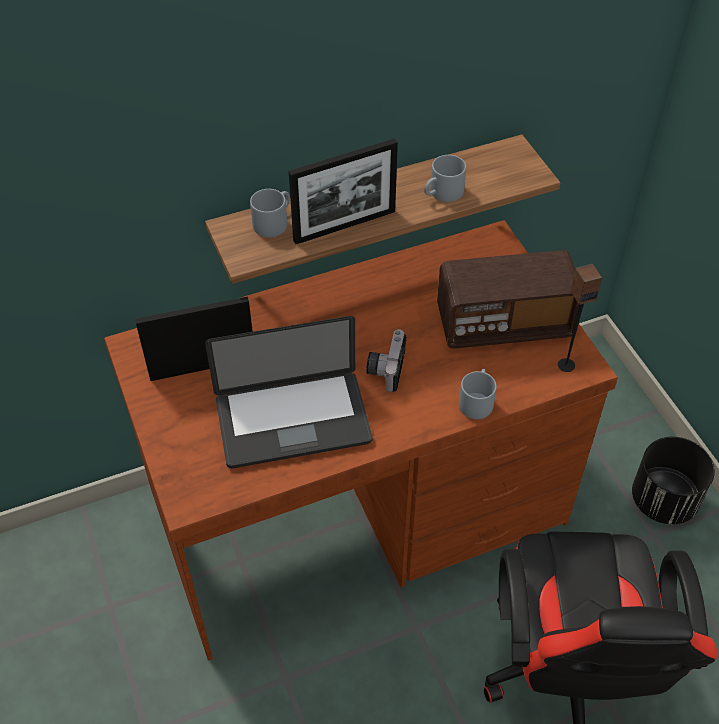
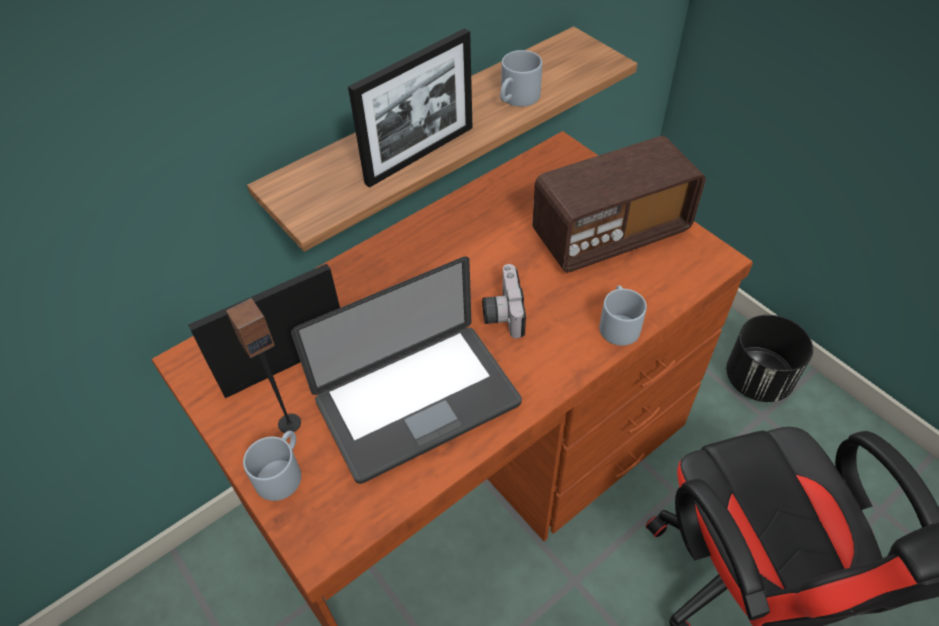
camera: 15 degrees left, 0 degrees up
grey mug [250,189,290,237] -> grey mug moved to [243,431,301,501]
speaker [558,264,602,372] -> speaker moved to [226,298,301,433]

